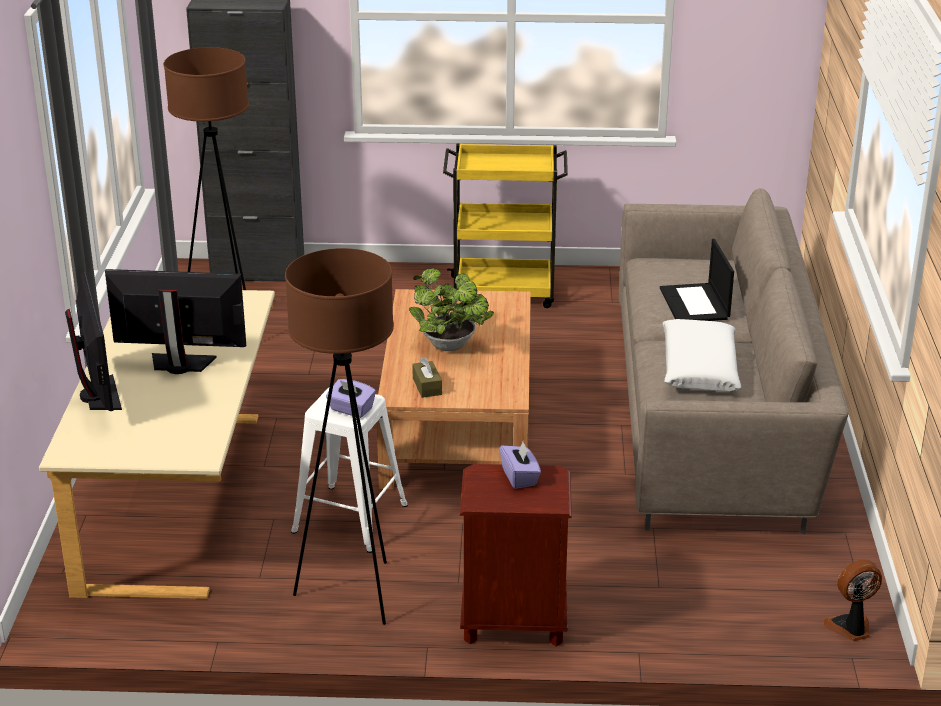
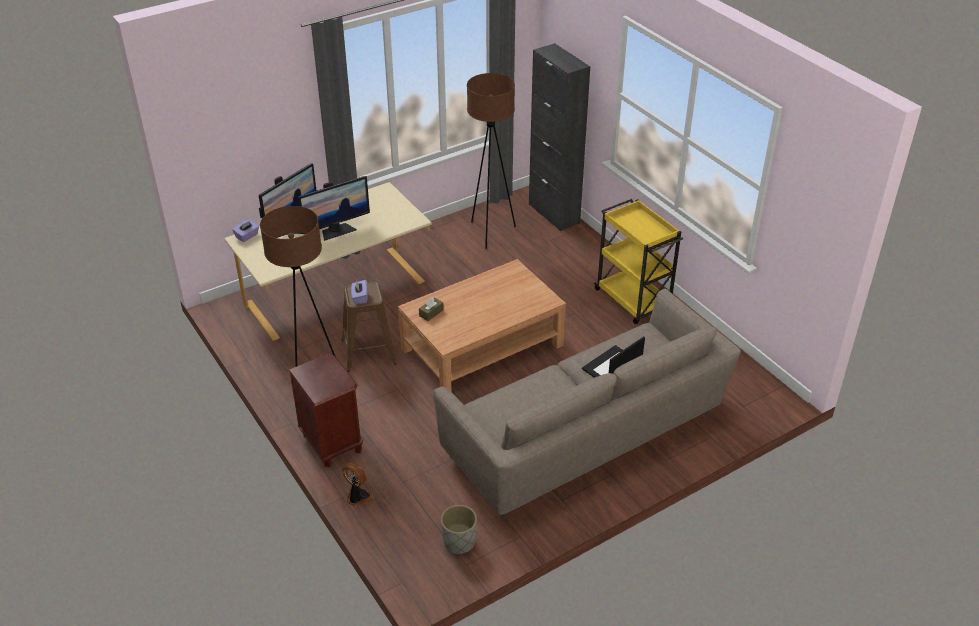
camera: 55 degrees right, 10 degrees up
monitor [105,269,246,374] -> monitor turned 90 degrees clockwise [298,176,370,241]
white stool [291,388,408,553] -> brown stool [341,282,397,372]
potted plant [409,268,494,351] -> none
purple tissue box [500,442,541,489] -> purple tissue box moved to [232,219,259,242]
white pillow [662,319,741,392] -> none
fan [824,560,882,641] -> fan moved to [342,462,375,507]
none -> grey planter [441,505,477,555]

